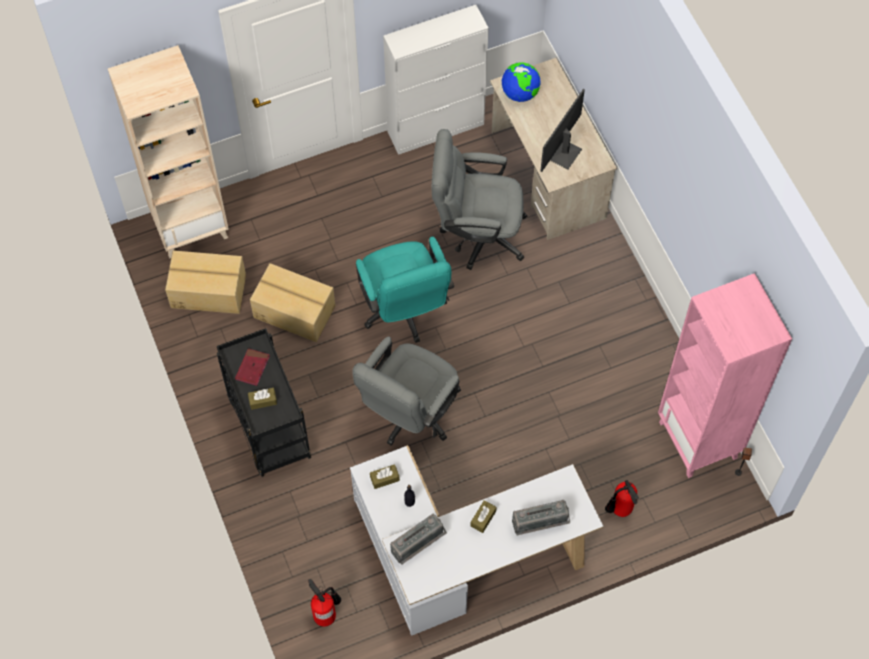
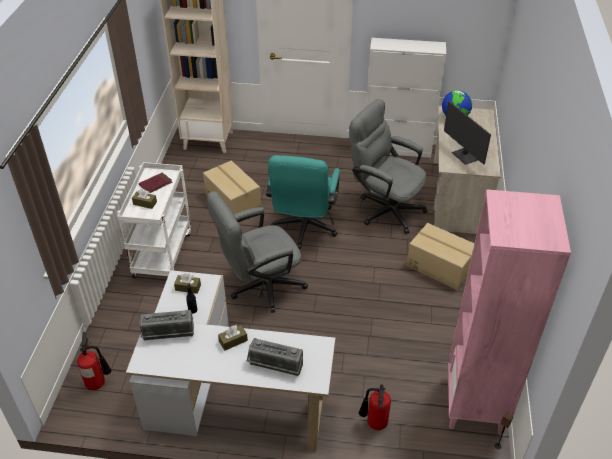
camera: 30 degrees right, 20 degrees down
cardboard box [165,250,246,314] -> cardboard box moved to [407,223,474,290]
black cart [217,328,311,477] -> white cart [117,162,191,278]
monitor [540,89,585,172] -> monitor turned 90 degrees counterclockwise [444,101,491,165]

